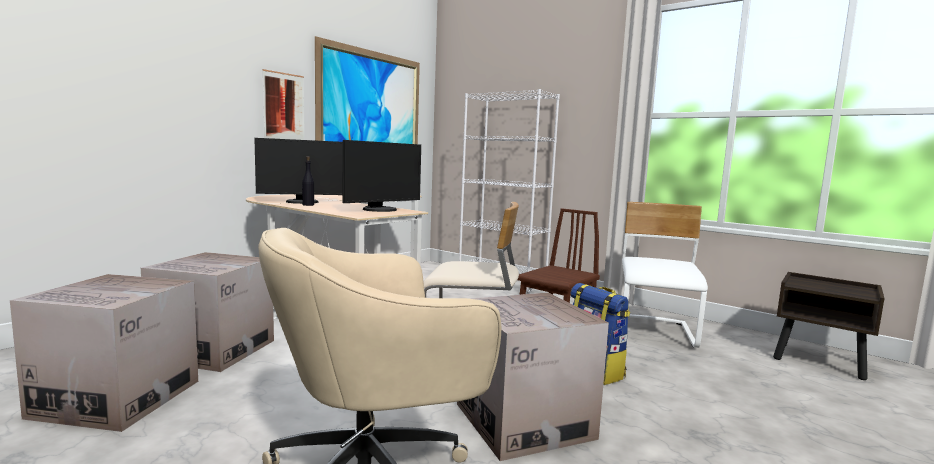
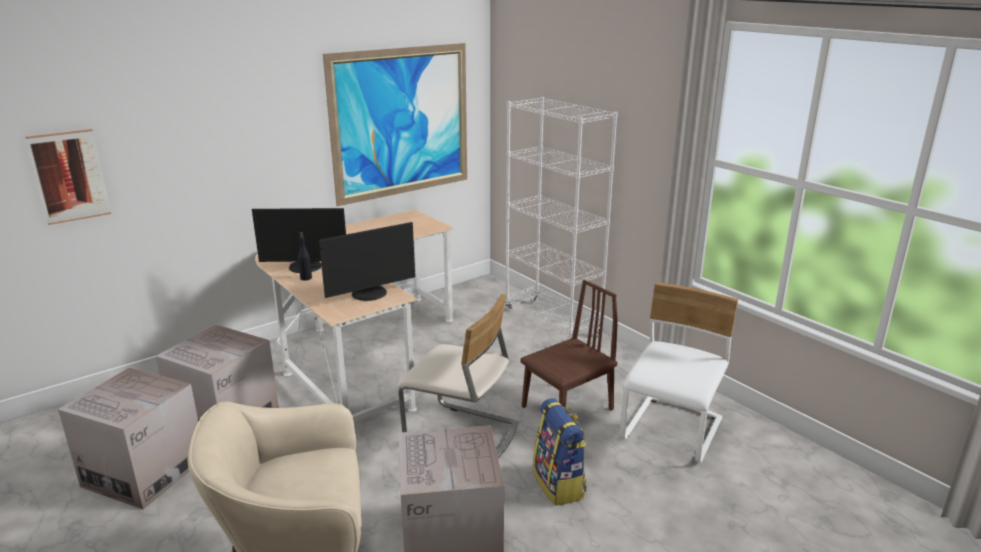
camera: 15 degrees right, 15 degrees up
picture [262,69,304,140] -> picture moved to [25,129,111,225]
brown nightstand [773,272,884,380] -> none

